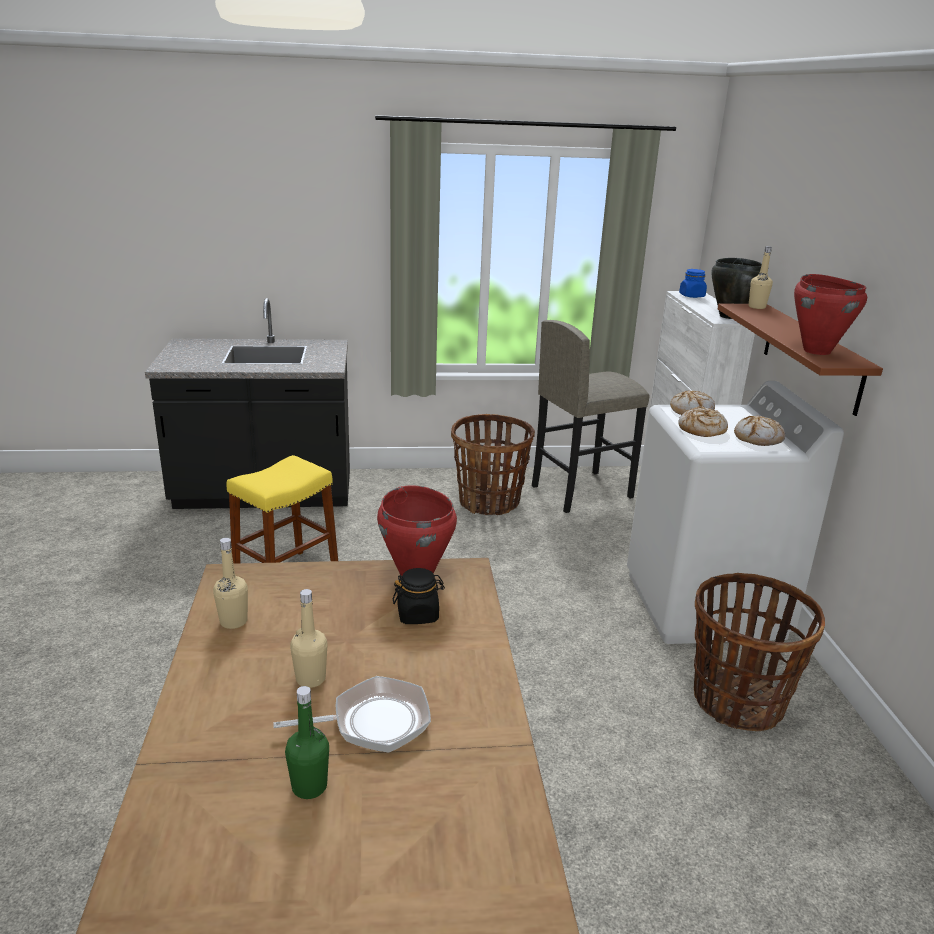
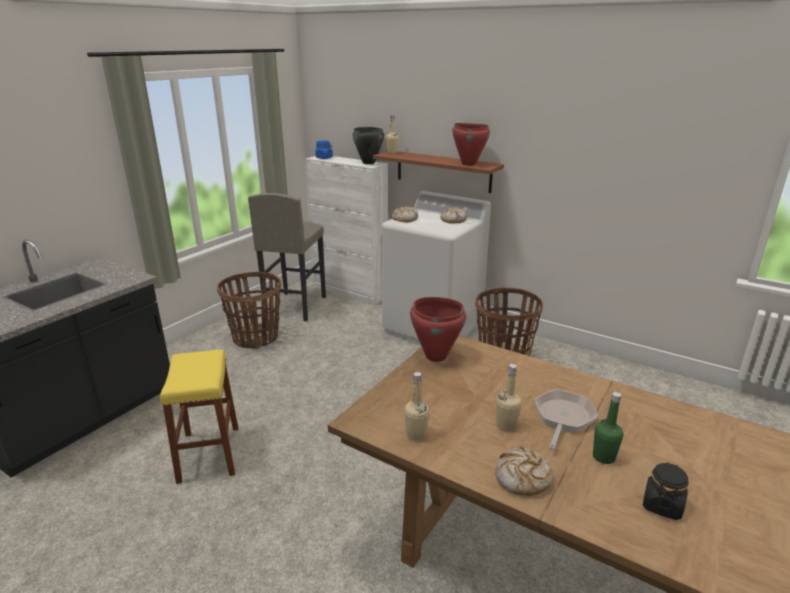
camera: 50 degrees left, 0 degrees up
black jar [393,568,445,624] -> black jar moved to [643,462,689,520]
bread [678,406,728,437] -> bread moved to [495,446,553,496]

